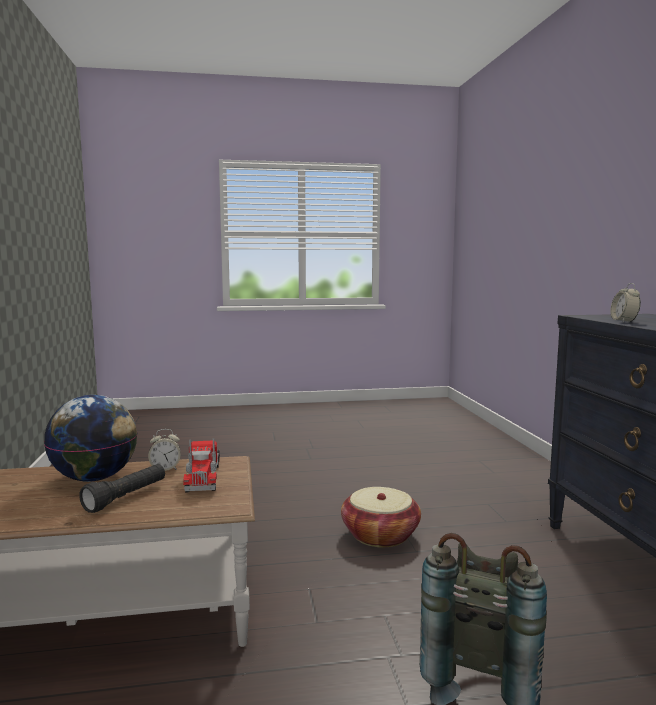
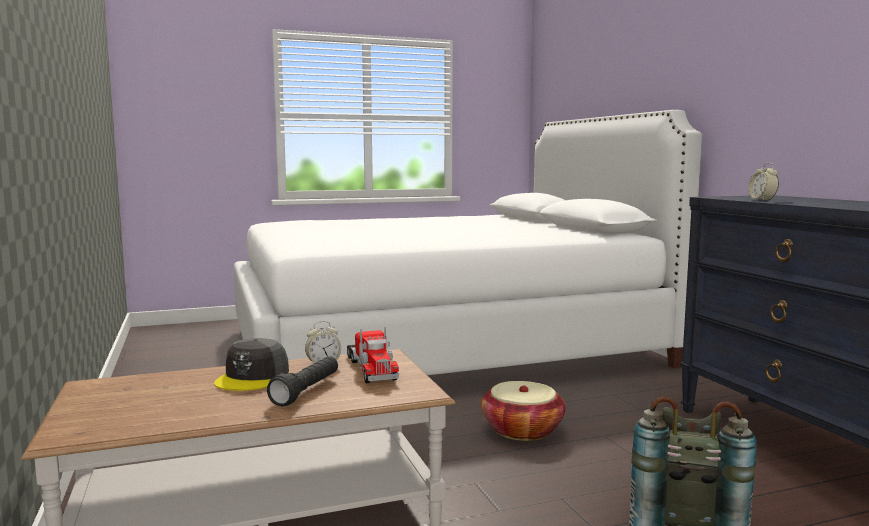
camera: 10 degrees left, 0 degrees up
globe [44,395,137,482] -> grey cap [214,338,289,391]
none -> white bed [234,110,702,375]

